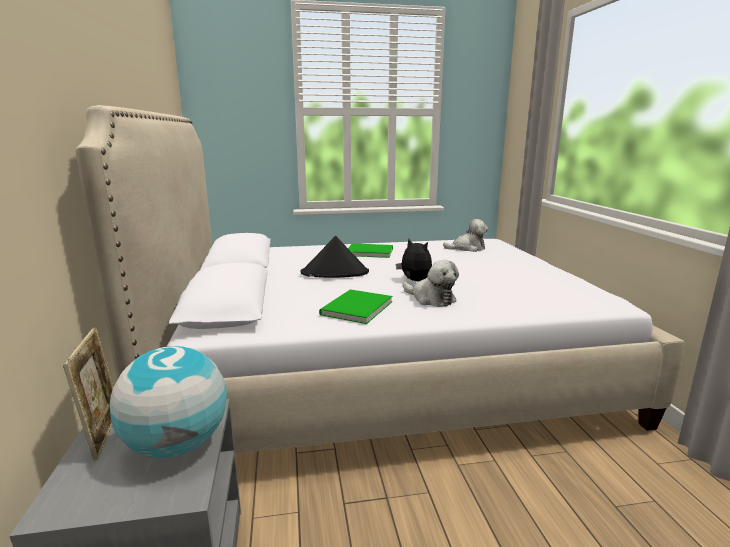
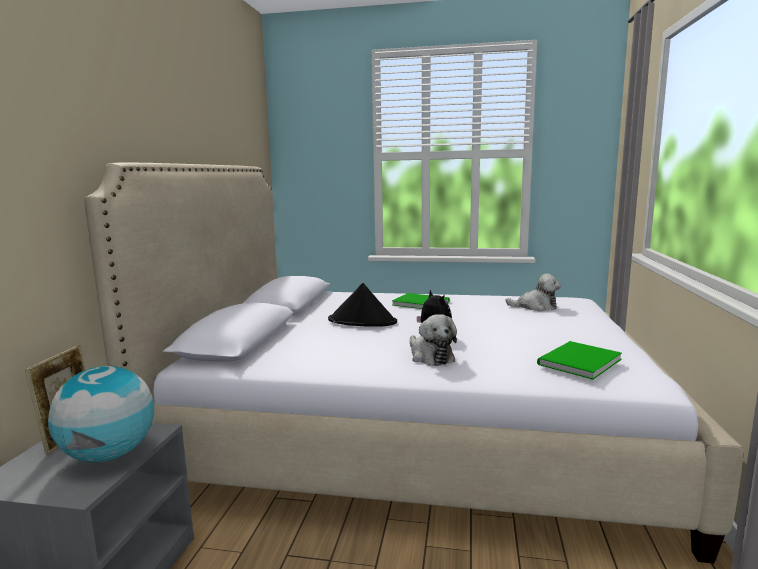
camera: 20 degrees right, 5 degrees down
green book [319,289,392,324] -> green book moved to [537,341,622,380]

